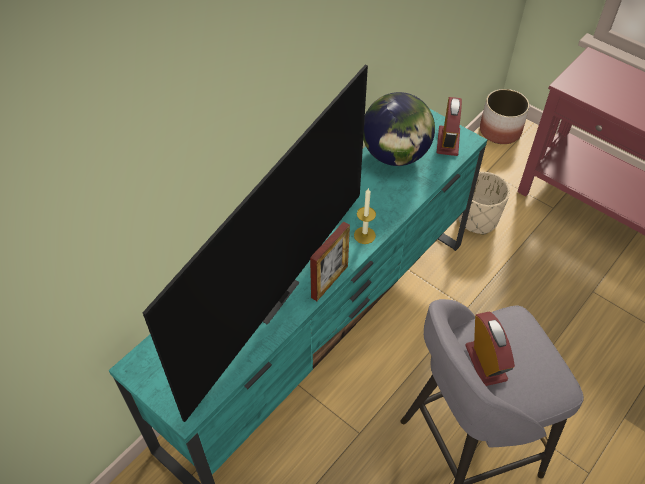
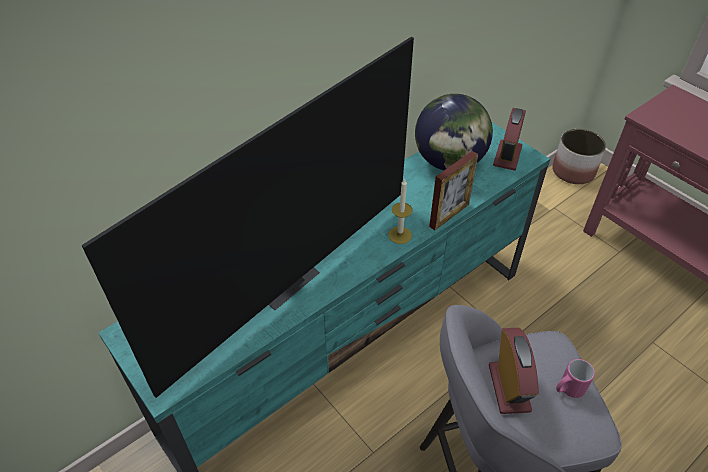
camera: 10 degrees right, 5 degrees down
picture frame [310,222,350,301] -> picture frame moved to [429,151,478,231]
beige planter [459,172,510,235] -> none
none -> pink mug [556,359,595,398]

